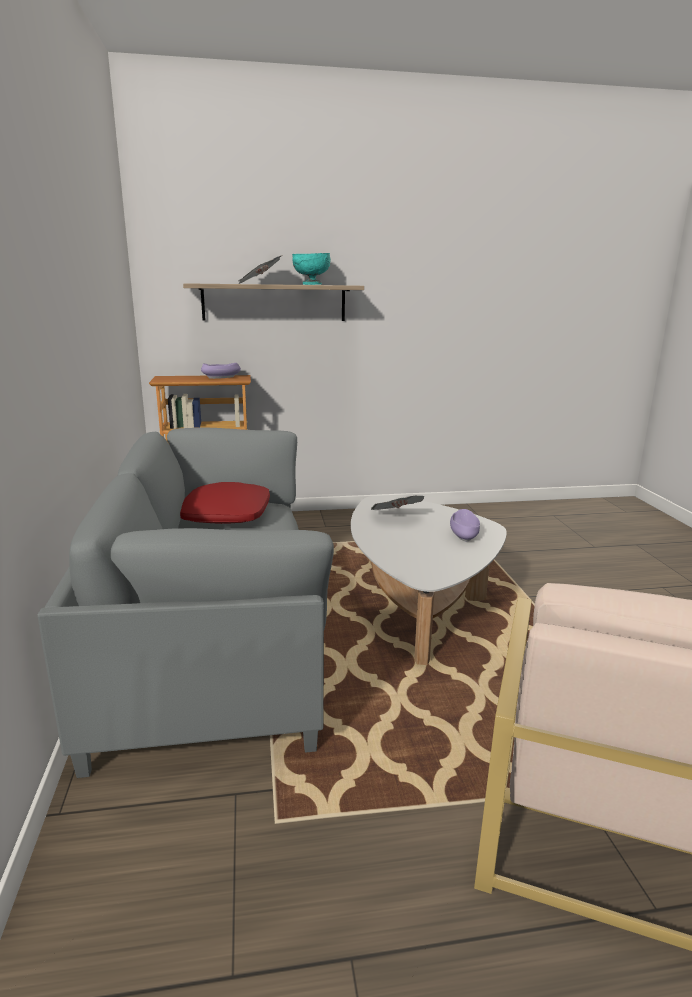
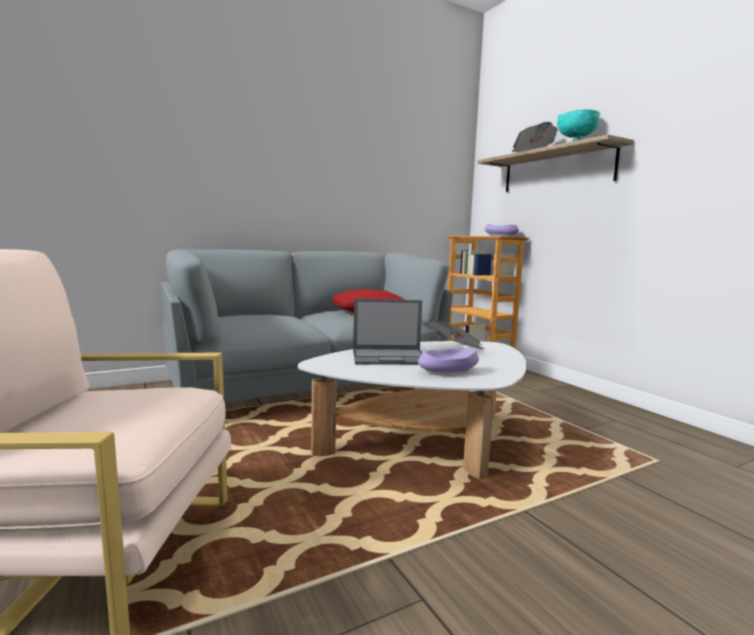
camera: 70 degrees right, 10 degrees down
none -> laptop [353,299,422,365]

